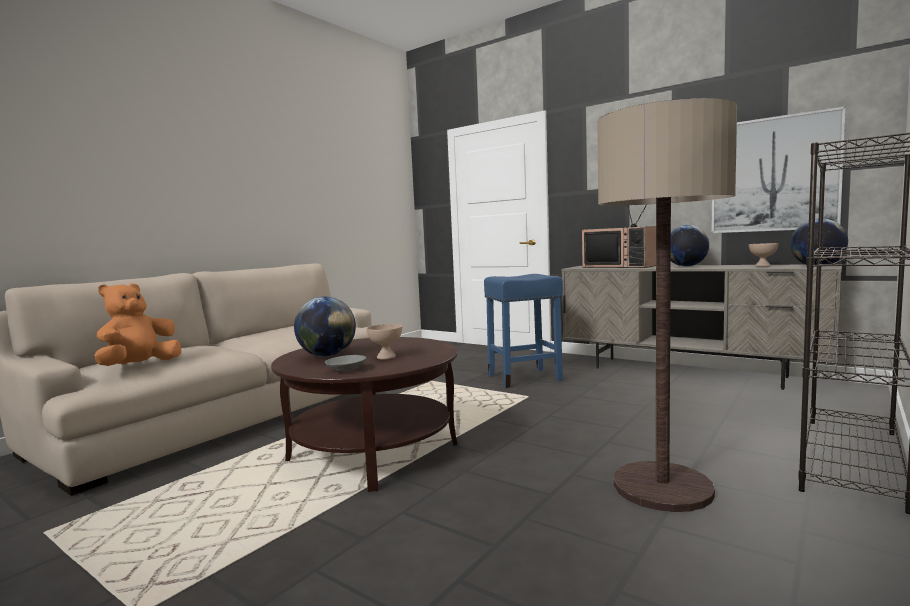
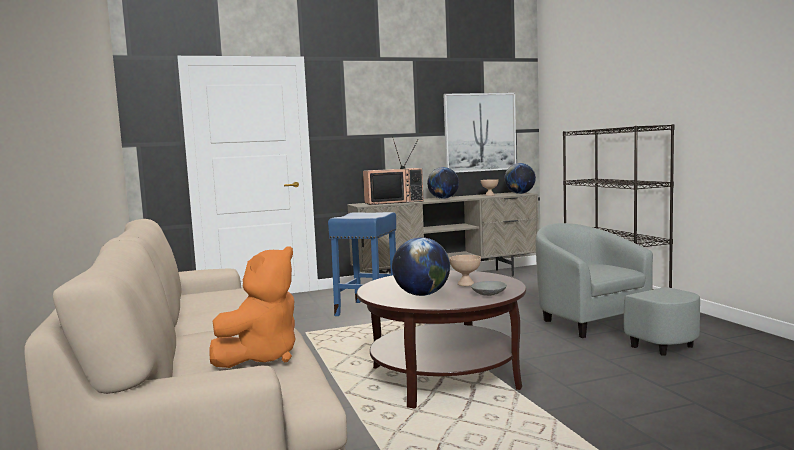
camera: 55 degrees left, 0 degrees up
orange plush toy [95,283,181,366] -> orange plush toy turned 120 degrees counterclockwise [210,246,296,368]
floor lamp [597,98,737,512] -> grey armchair [536,223,700,356]

